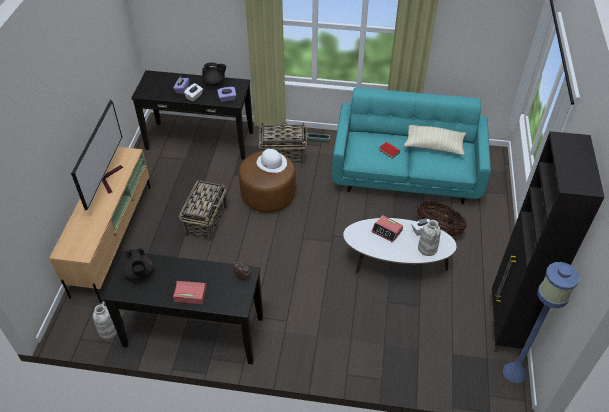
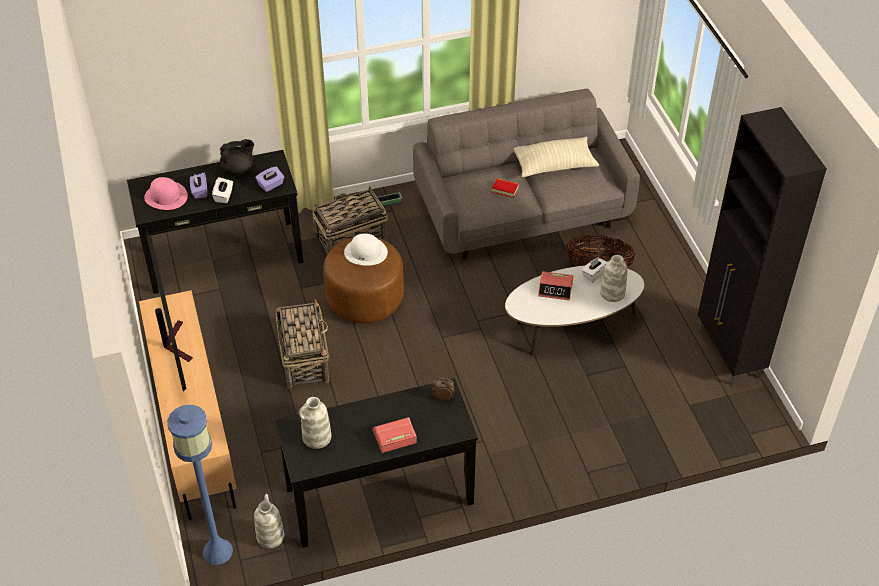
camera: 25 degrees left, 0 degrees up
black teapot [122,248,154,281] -> white vase [299,397,331,449]
turquoise sofa [332,87,491,204] -> grey sofa [413,89,640,260]
blue floor lamp [503,262,580,383] -> blue floor lamp moved to [167,405,233,565]
none -> pink hat [144,177,188,210]

